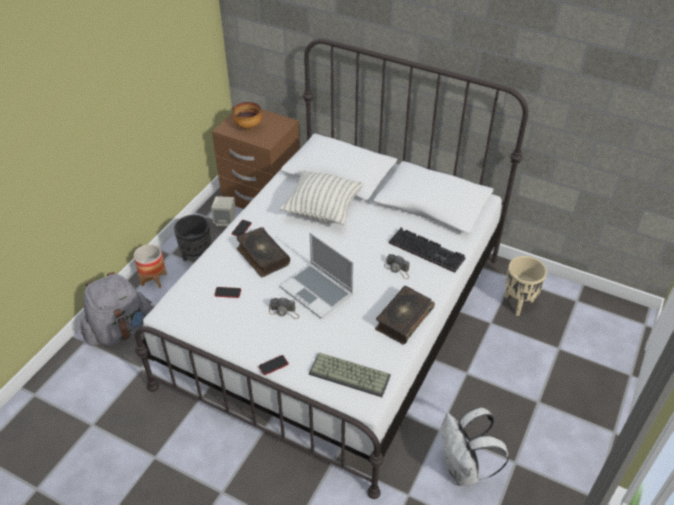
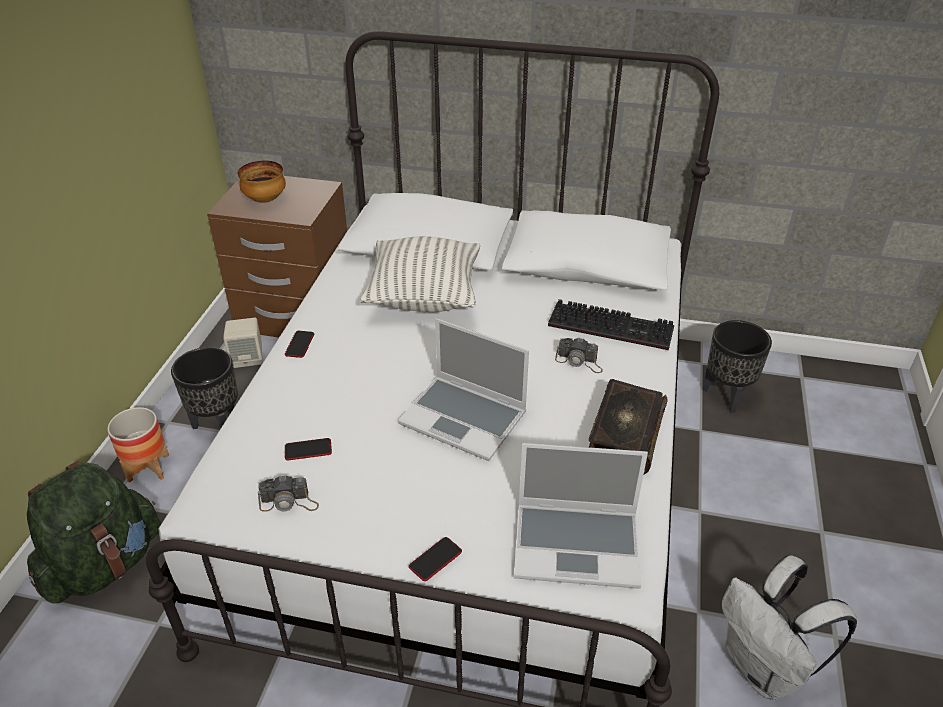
camera: 15 degrees left, 5 degrees down
grey backpack [80,272,152,346] -> green backpack [27,461,161,603]
book [236,227,290,277] -> none
camera [269,298,299,319] -> camera moved to [258,475,319,512]
keyboard [309,352,391,397] -> laptop [514,443,648,589]
beige planter [504,256,547,316] -> black planter [703,320,772,413]

